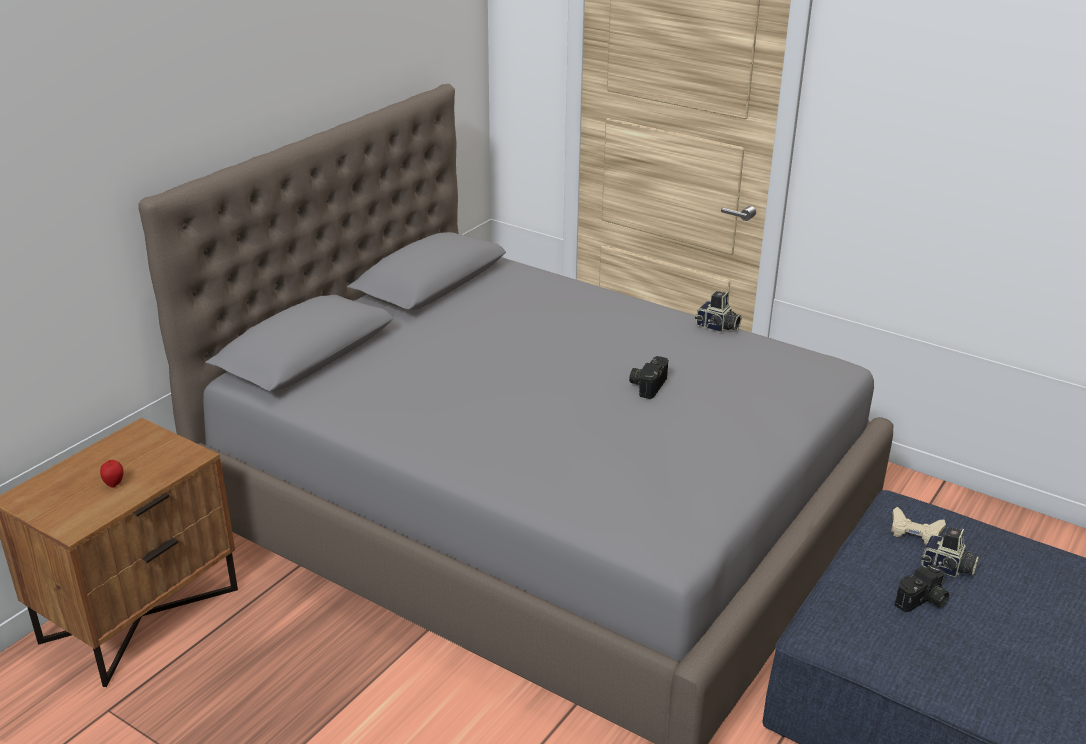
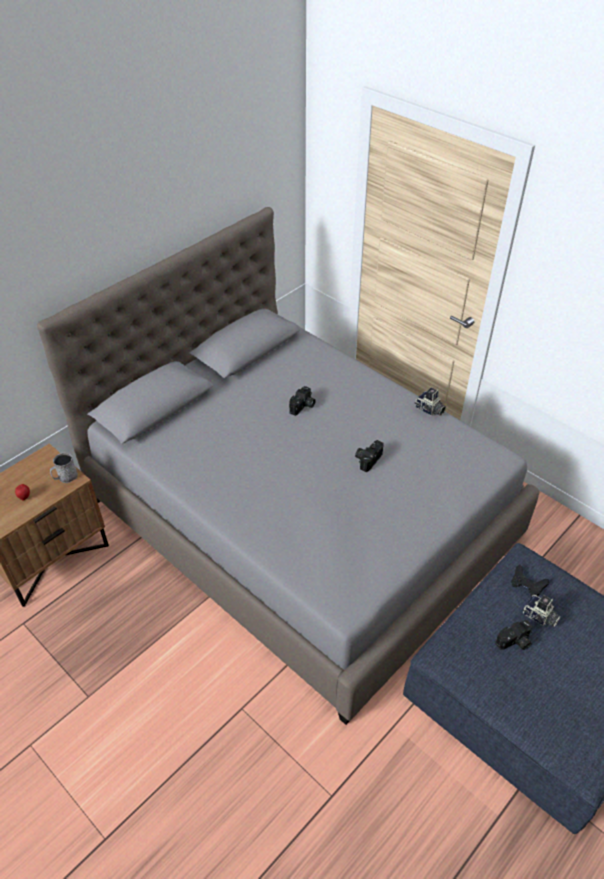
camera: 10 degrees right, 15 degrees up
beige game controller [891,507,946,545] -> black game controller [511,565,549,596]
none -> grey mug [50,452,78,483]
none -> camera [289,386,316,416]

